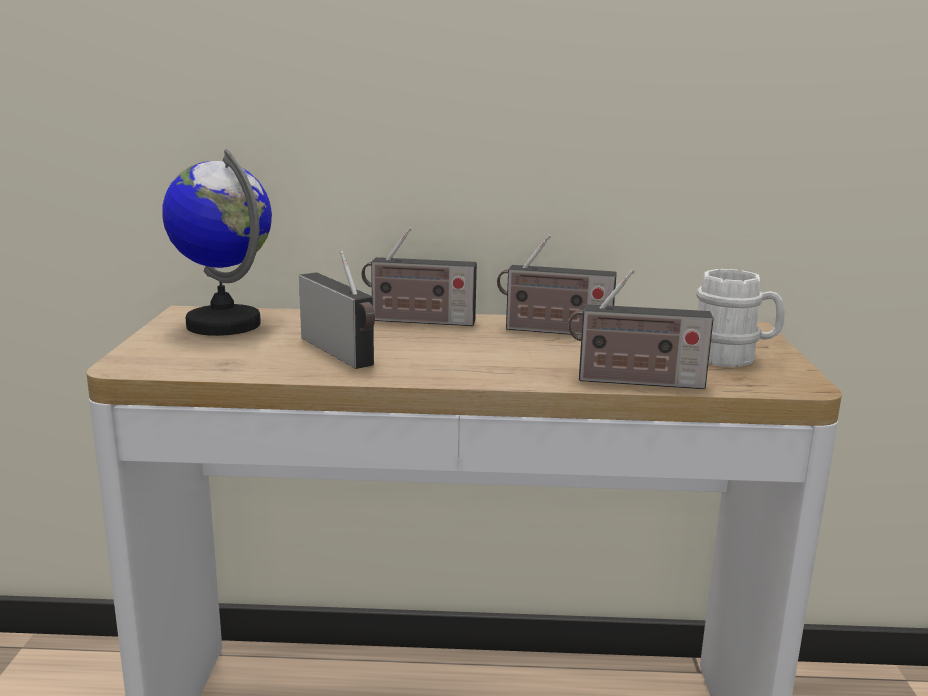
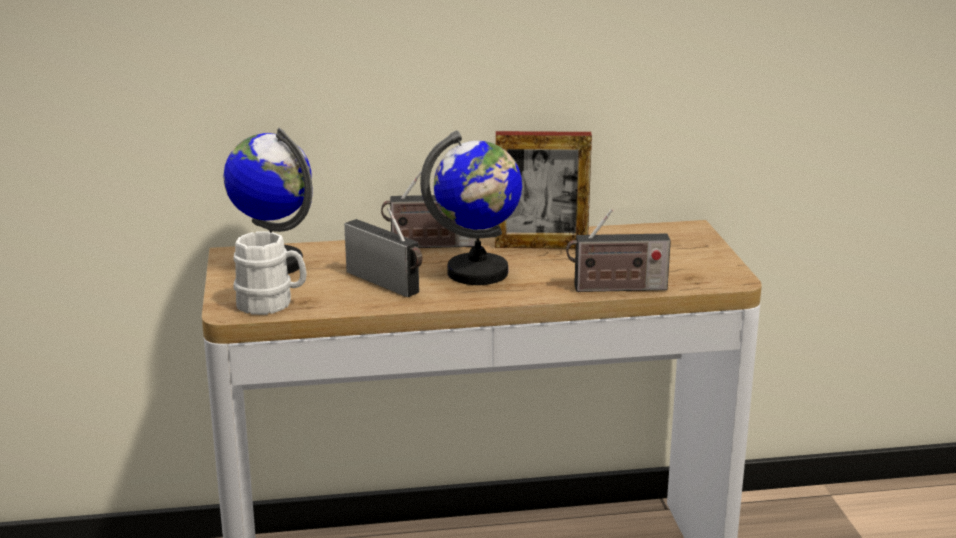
camera: 10 degrees left, 5 degrees up
radio [497,235,617,336] -> picture frame [495,131,592,249]
white mug [696,269,784,367] -> white mug moved to [233,232,307,315]
none -> globe [420,130,522,285]

